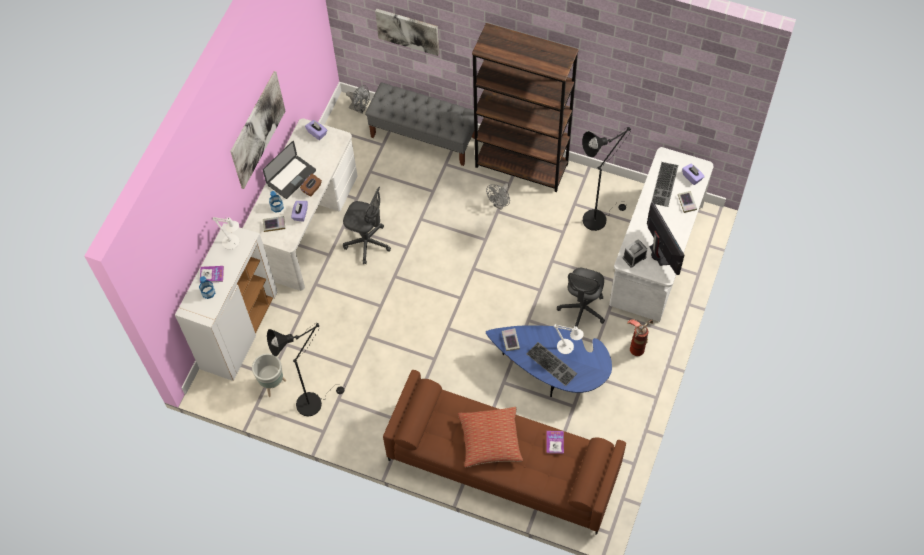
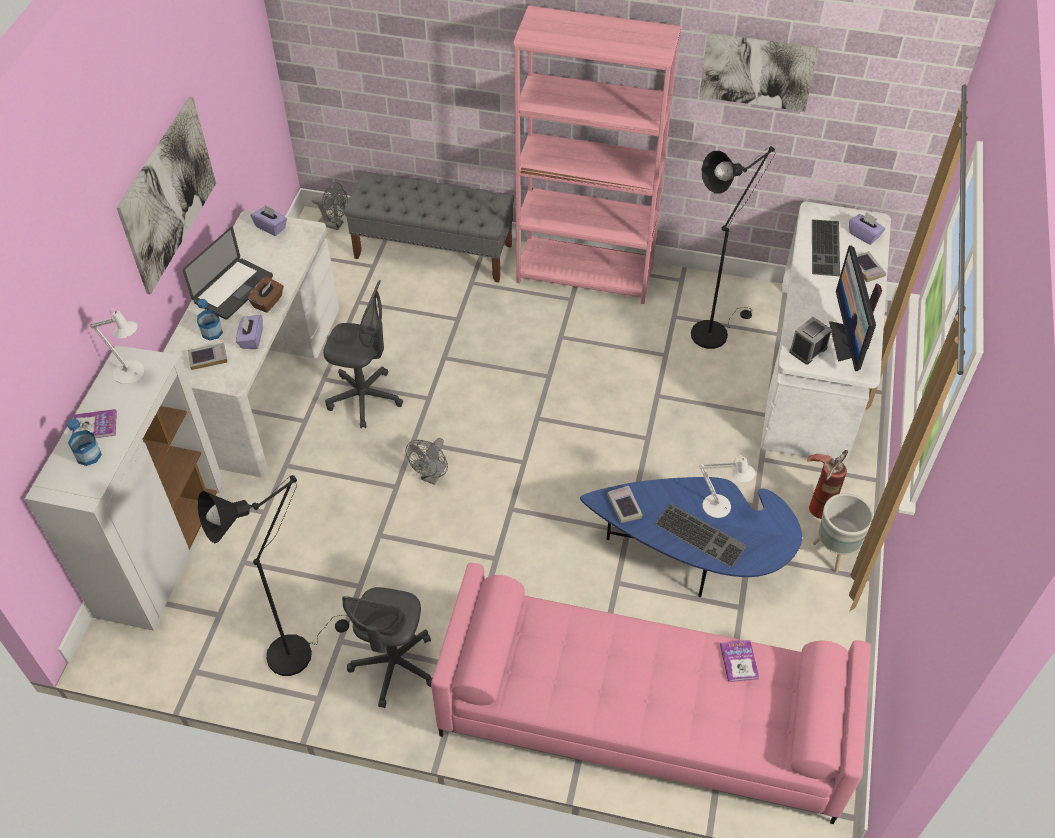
camera: 10 degrees left, 10 degrees down
grey planter [252,353,286,397] -> grey planter moved to [813,493,874,573]
picture [375,9,439,56] -> picture moved to [699,33,819,112]
brown sofa [383,370,626,535] -> pink sofa [431,563,871,824]
pillow [458,407,523,467] -> none
brown bookcase [472,23,579,192] -> pink bookcase [513,6,681,304]
grey fan [486,183,510,210] -> grey fan moved to [406,438,448,485]
grey office chair [557,268,605,327] -> grey office chair moved to [342,587,432,708]
monitor [647,202,684,275] -> monitor turned 150 degrees counterclockwise [829,245,882,371]

